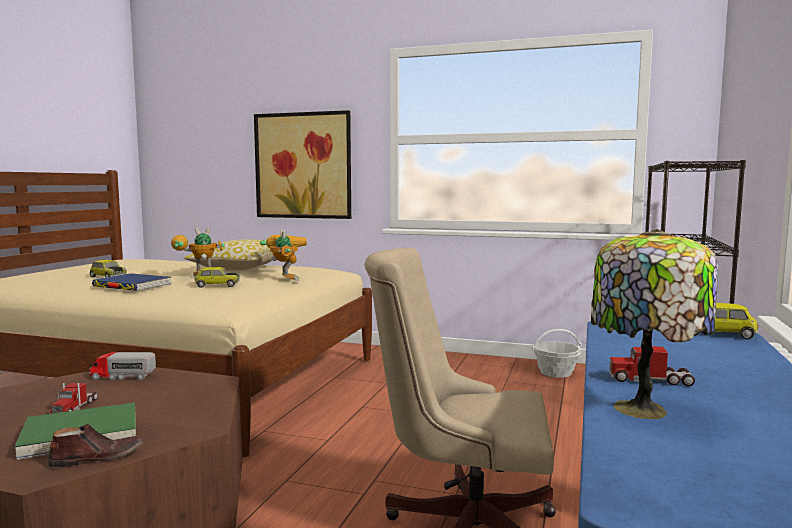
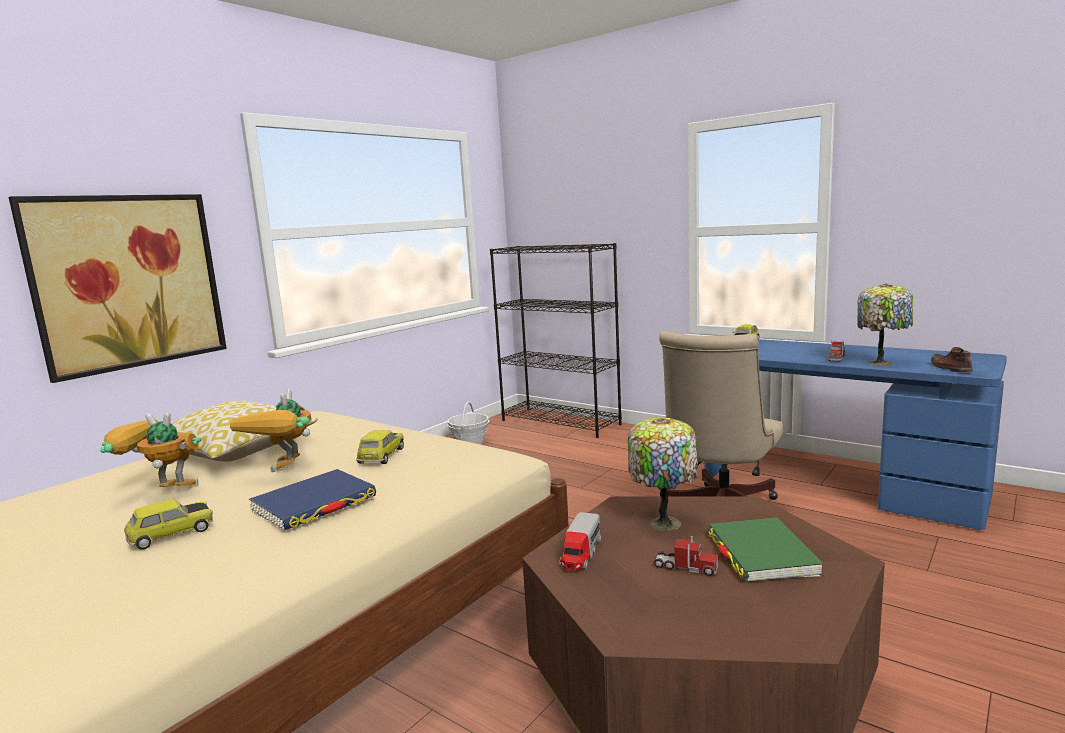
camera: 70 degrees left, 5 degrees up
brown shoe [48,424,143,467] -> brown shoe moved to [931,347,972,372]
toy robot [260,229,307,281] -> toy robot moved to [100,412,201,487]
none -> table lamp [628,417,698,530]

